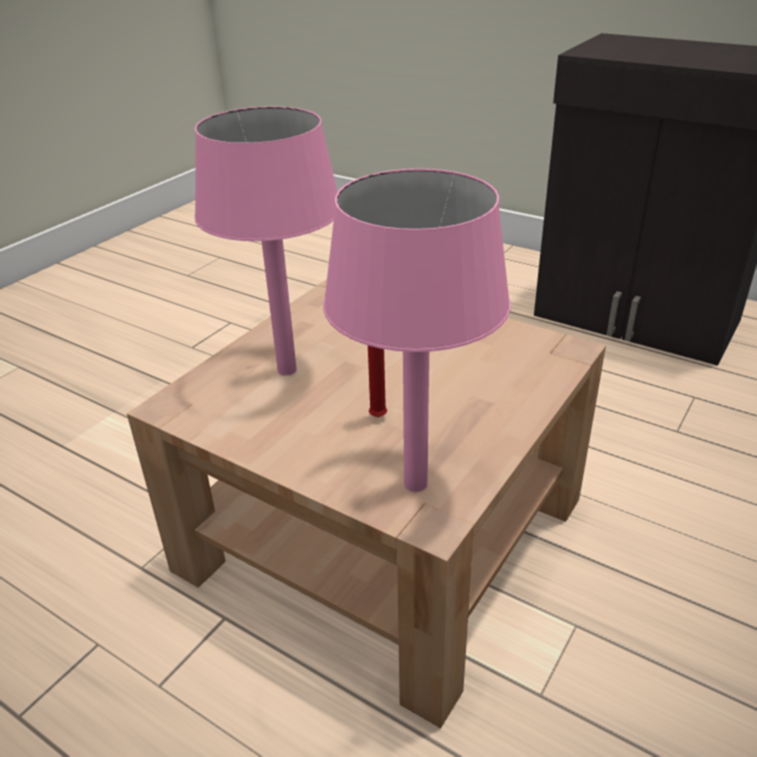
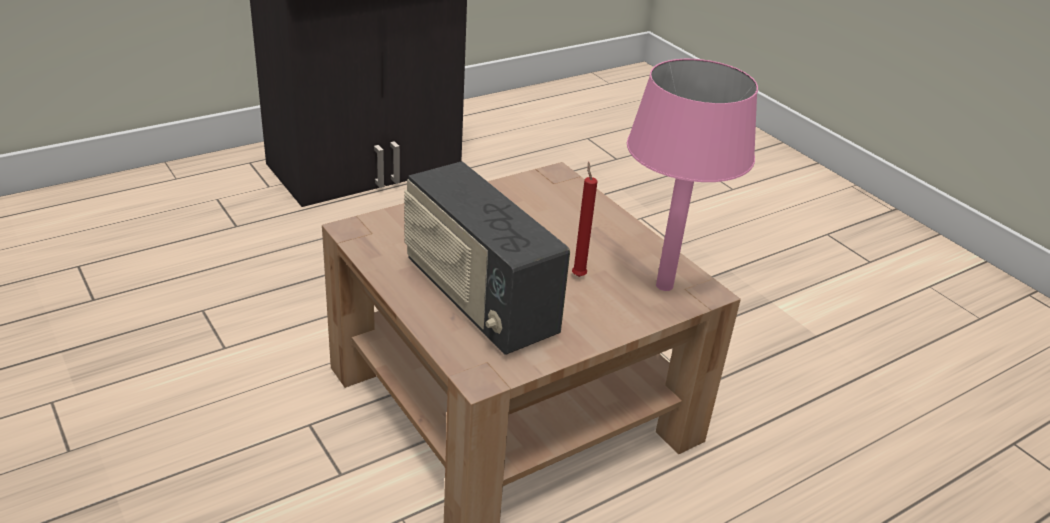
camera: 70 degrees left, 0 degrees up
pink table lamp [194,106,337,376] -> radio [404,161,570,355]

